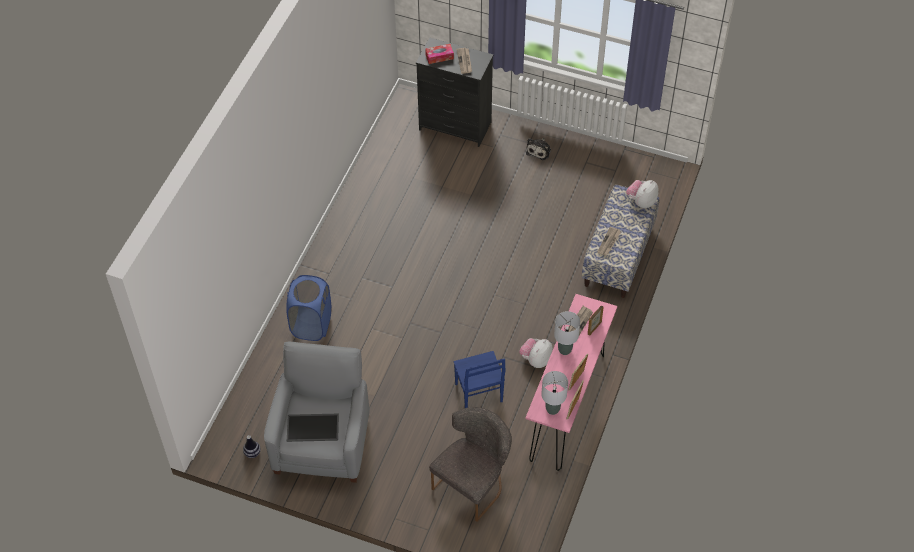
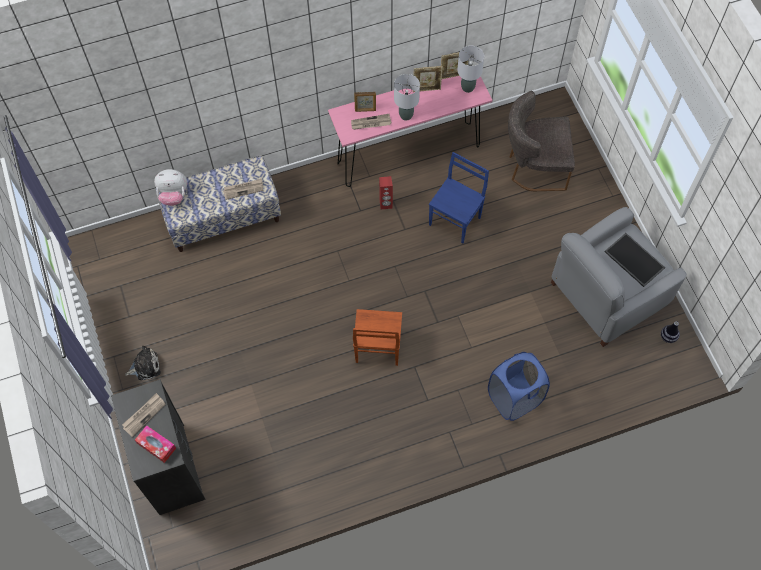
camera: 130 degrees left, 10 degrees up
plush toy [519,338,553,368] -> red speaker [379,176,393,209]
none -> brown chair [353,309,402,366]

